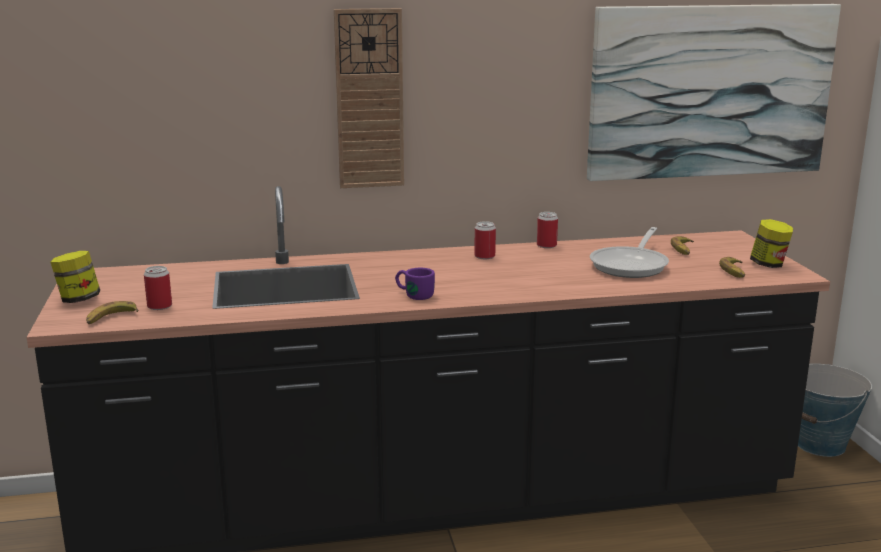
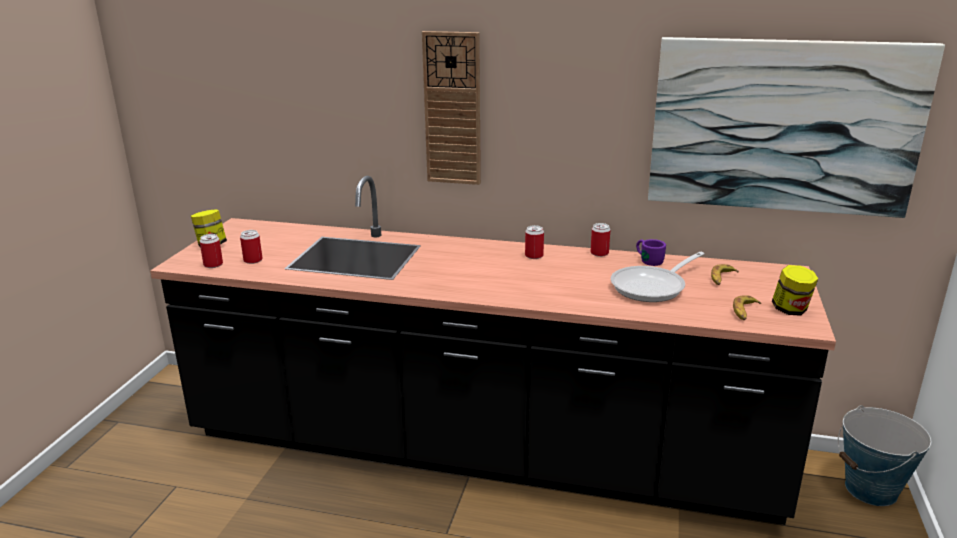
camera: 25 degrees right, 5 degrees up
banana [86,301,138,324] -> can [199,234,223,268]
purple mug [395,268,435,300] -> purple mug moved to [636,239,666,266]

